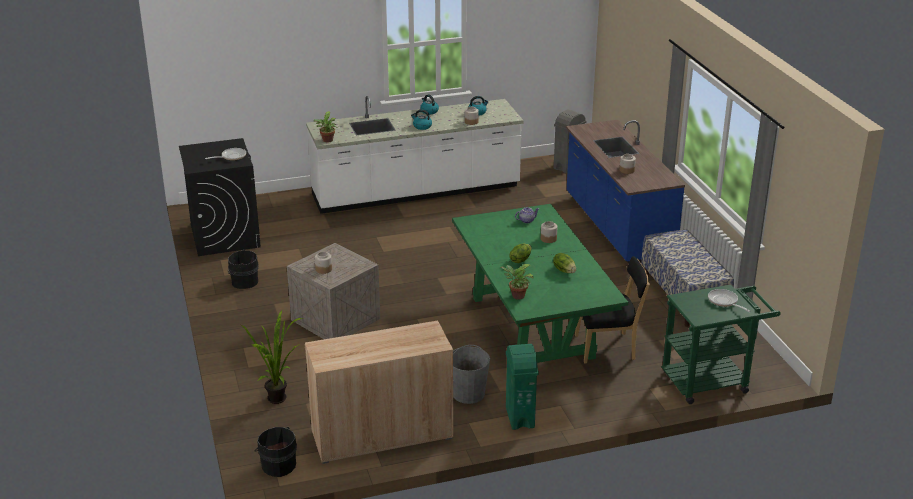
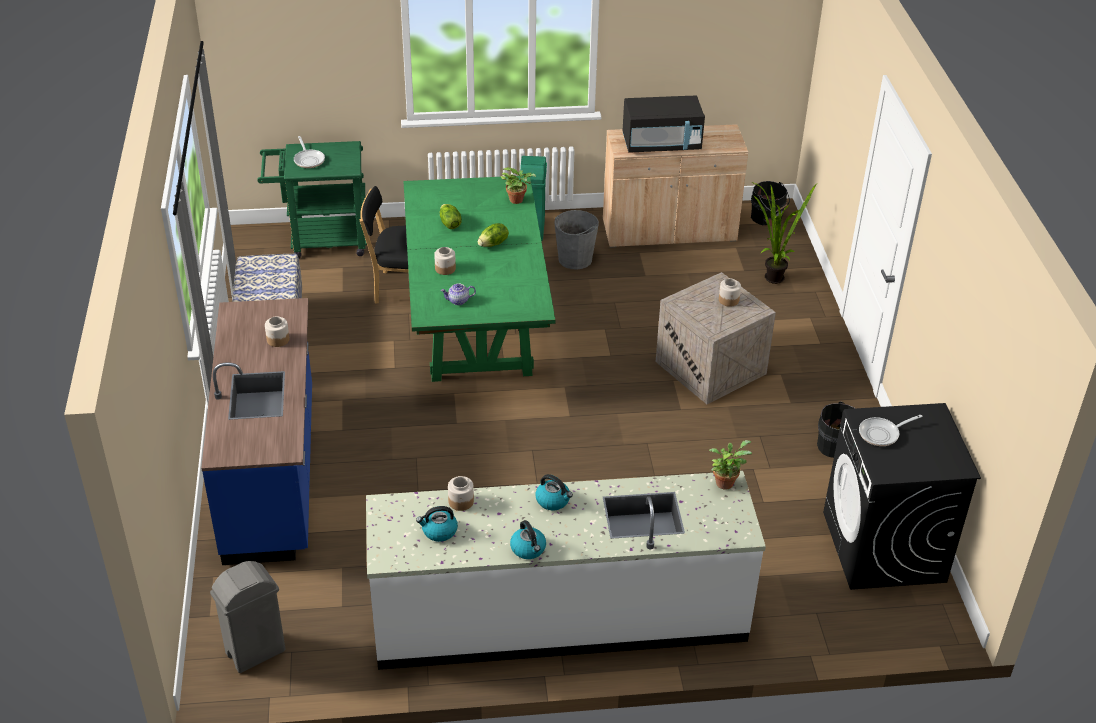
camera: 170 degrees left, 10 degrees up
none -> black microwave [622,96,705,153]

